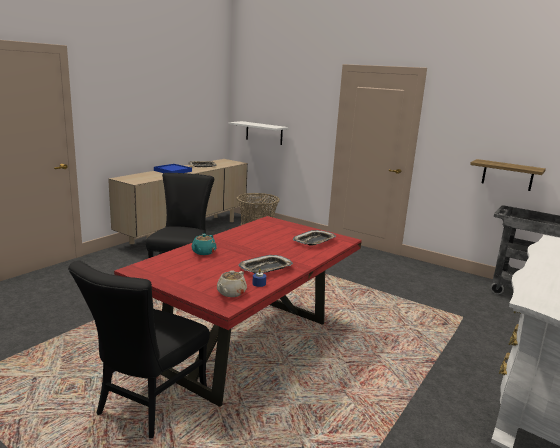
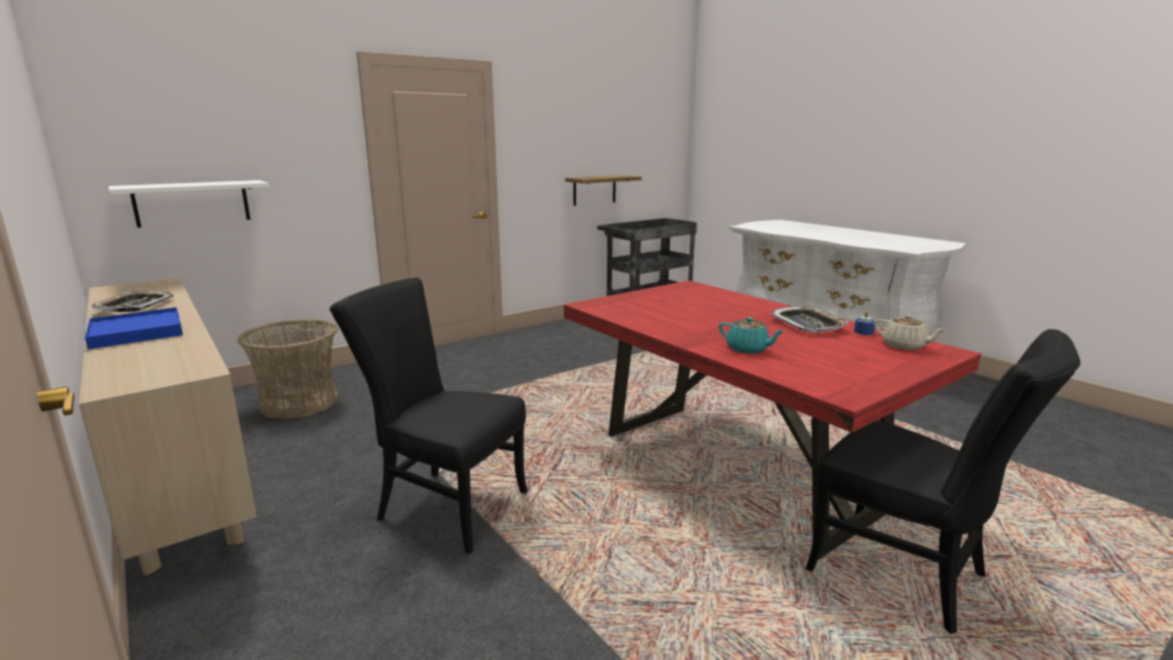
camera: 70 degrees left, 0 degrees up
tray [293,230,336,246] -> none

